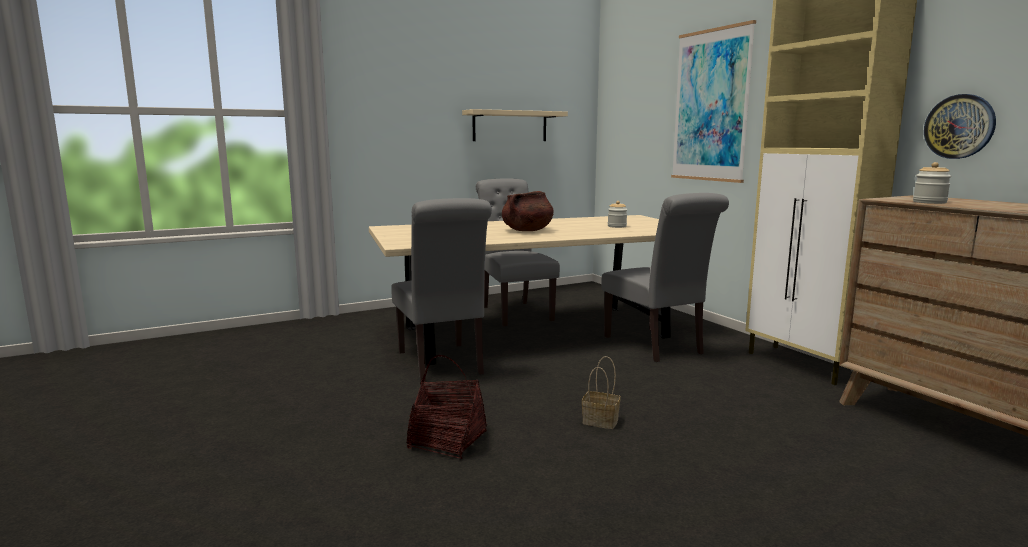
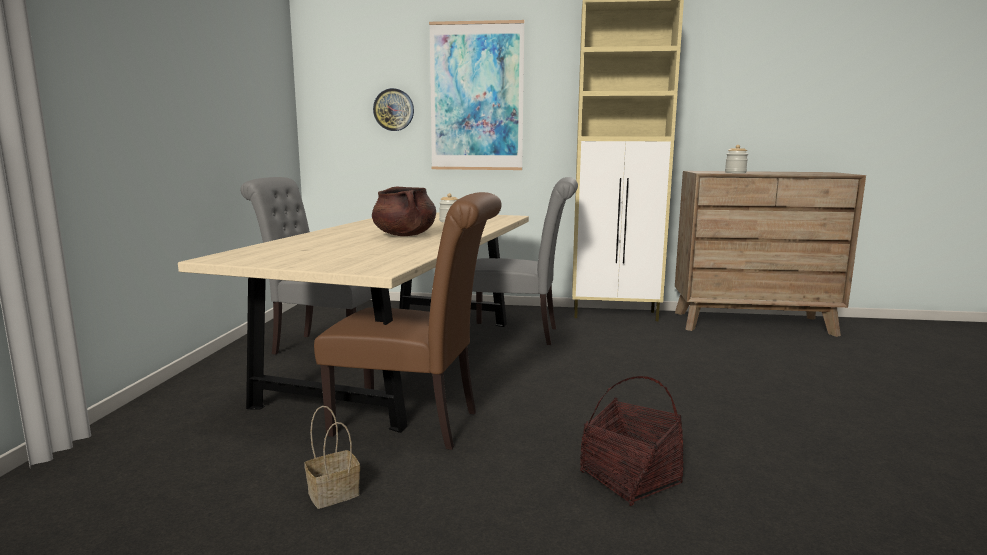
camera: 55 degrees left, 0 degrees up
grey chair [391,198,492,382] -> brown chair [314,192,502,450]
beige shelf [462,109,568,141] -> none
basket [582,356,621,429] -> basket moved to [304,406,360,509]
wall clock [924,94,996,159] -> wall clock moved to [373,88,414,131]

